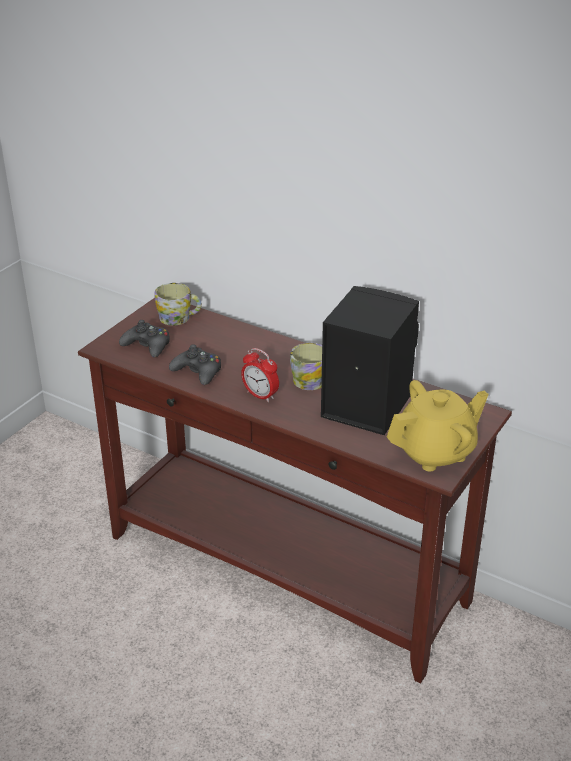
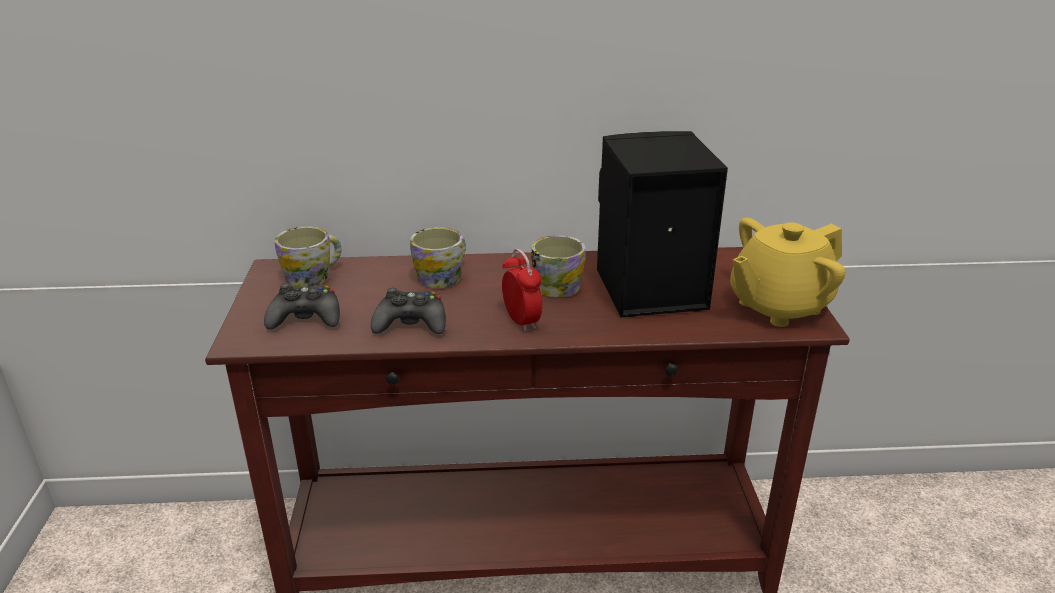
camera: 35 degrees left, 5 degrees down
alarm clock [241,348,279,402] -> alarm clock turned 120 degrees counterclockwise [502,249,542,332]
yellow teapot [387,380,488,472] -> yellow teapot turned 150 degrees counterclockwise [730,217,846,327]
none -> mug [410,227,466,288]

